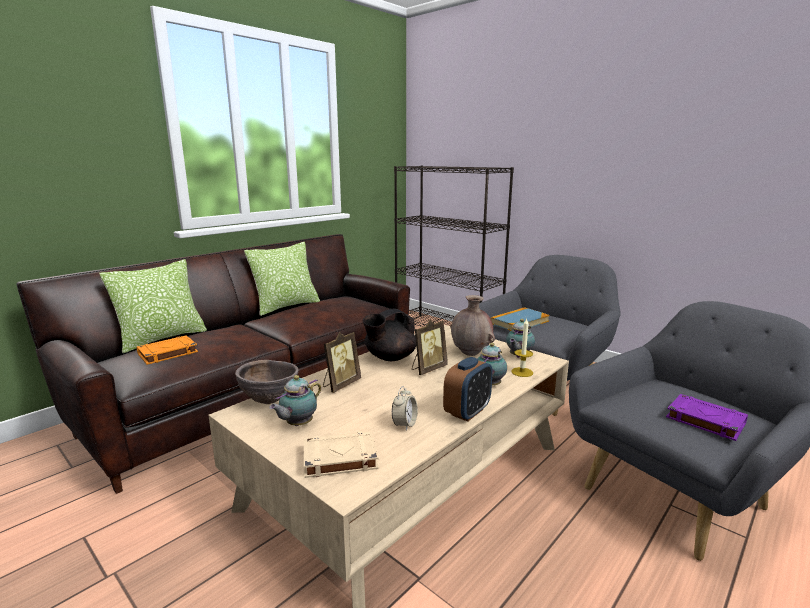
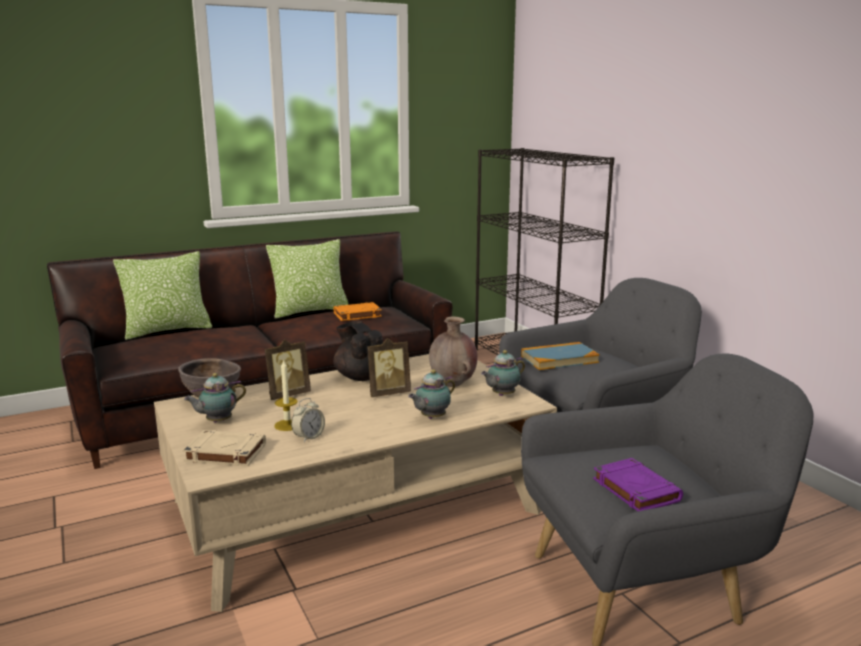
camera: 20 degrees right, 0 degrees up
orange book [137,335,198,365] -> orange book moved to [334,302,382,321]
black teapot [363,309,416,361] -> black teapot turned 75 degrees clockwise [333,321,383,381]
alarm clock [443,357,492,421] -> none
candle [511,318,533,377] -> candle moved to [274,359,297,431]

